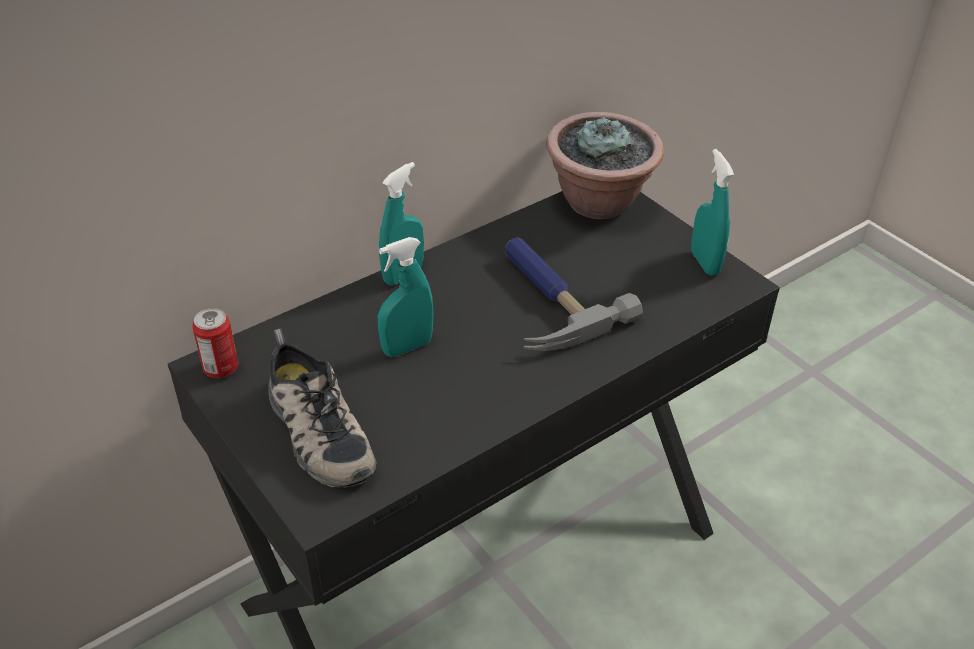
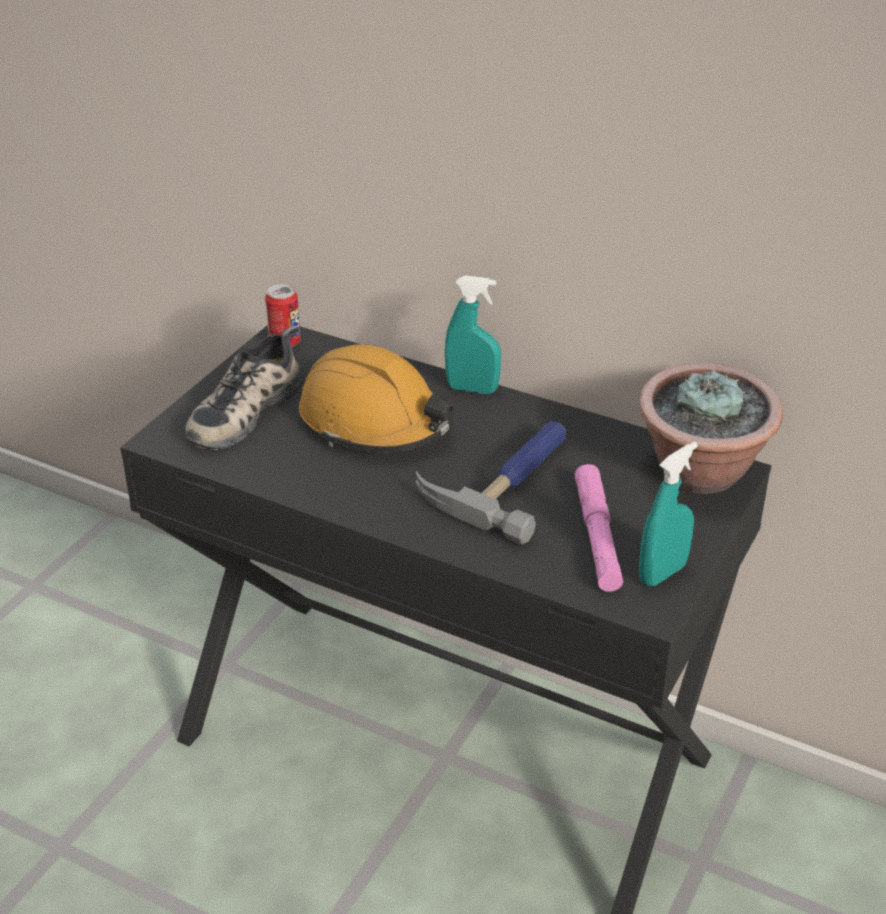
camera: 65 degrees right, 5 degrees down
turquoise spray bottle [378,237,433,357] -> orange hard hat [299,344,453,452]
none -> pink flashlight [575,464,623,592]

